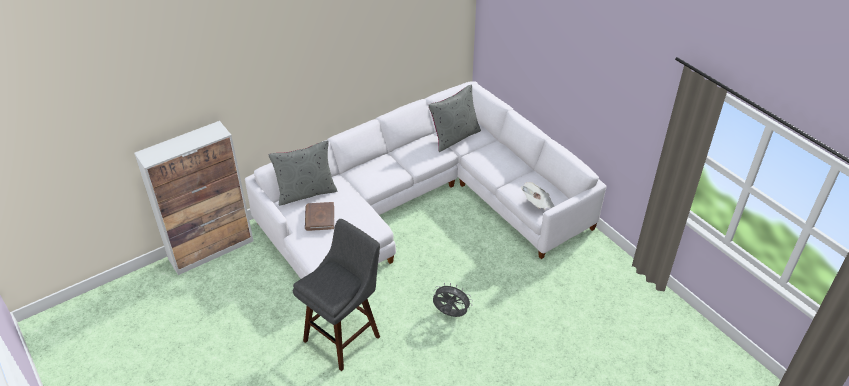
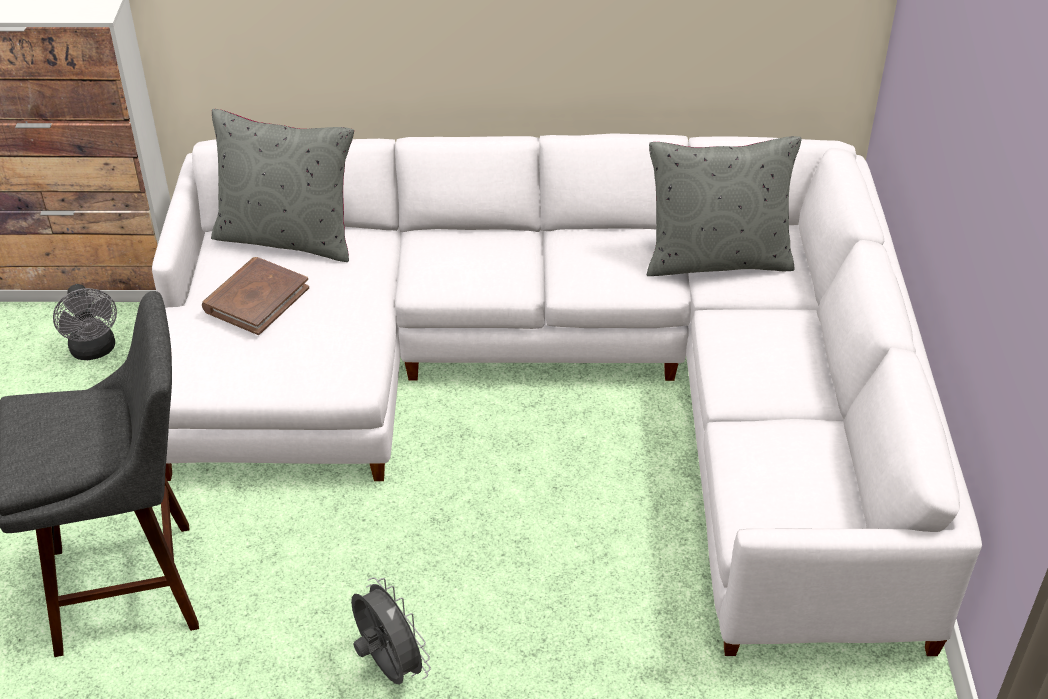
camera: 35 degrees right, 0 degrees up
newspaper [521,182,554,209] -> none
none -> grey fan [53,284,117,360]

